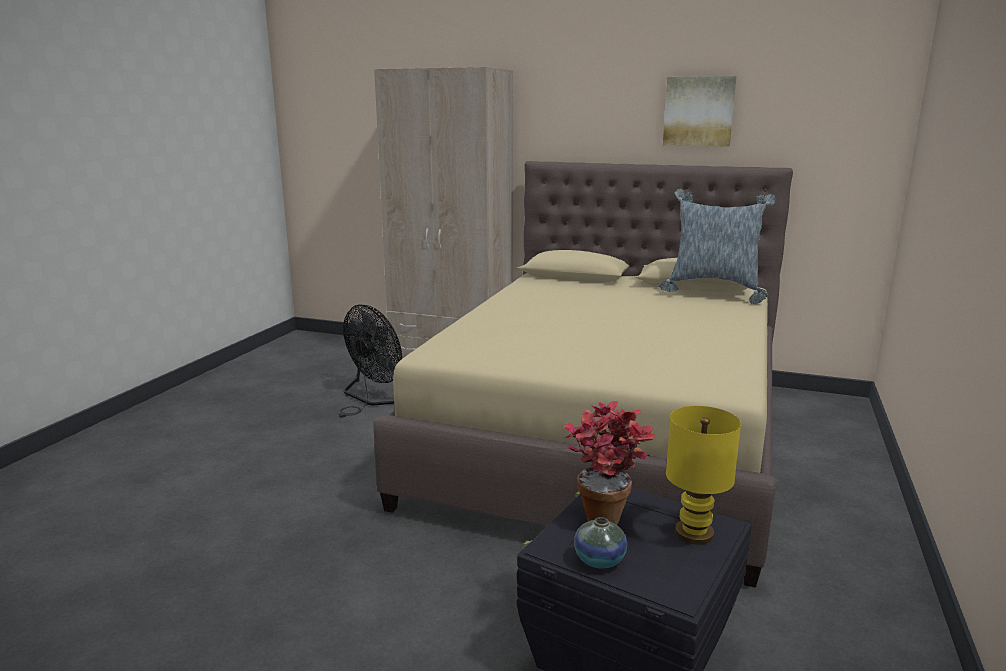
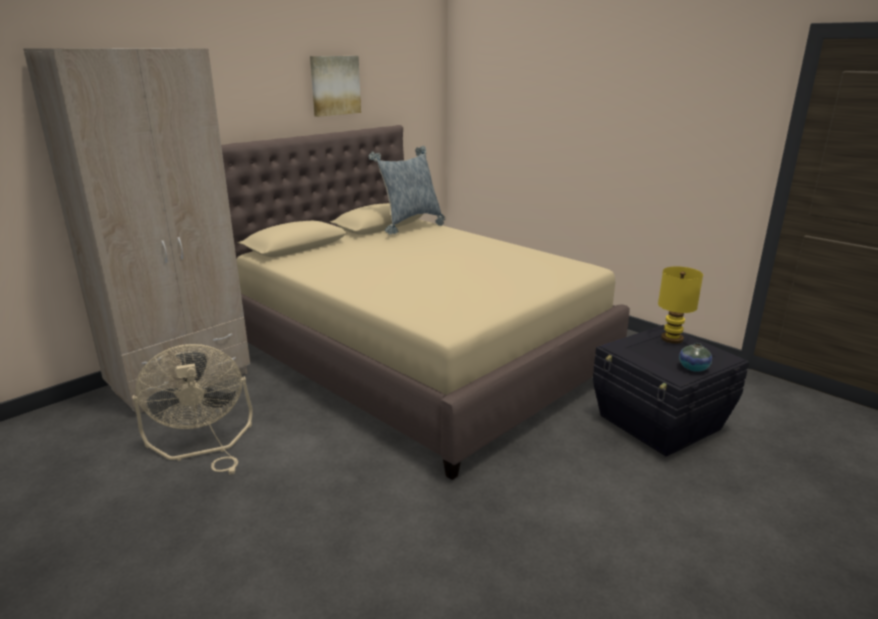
camera: 65 degrees left, 5 degrees up
black fan [337,305,402,418] -> beige fan [132,344,253,475]
potted plant [564,401,655,525] -> none

